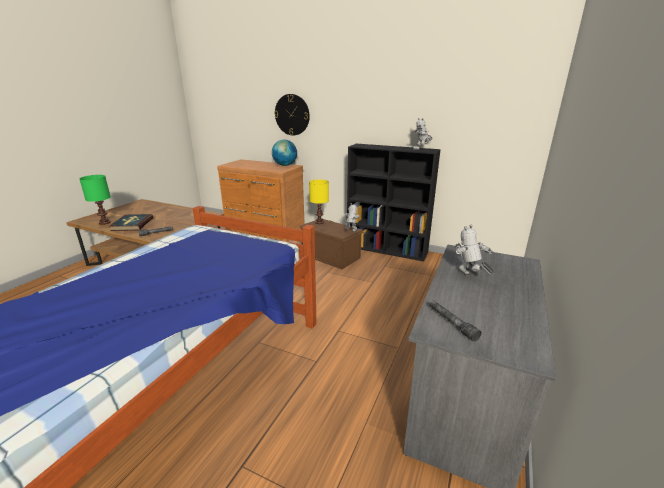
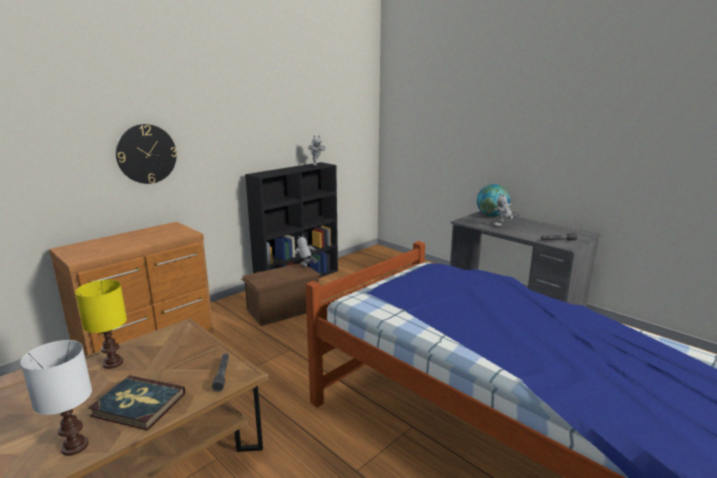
camera: 70 degrees left, 5 degrees down
green table lamp [79,175,111,225] -> white table lamp [20,340,92,456]
globe [272,140,297,166] -> globe moved to [477,184,510,217]
yellow table lamp [309,180,329,224] -> yellow table lamp moved to [75,280,127,369]

